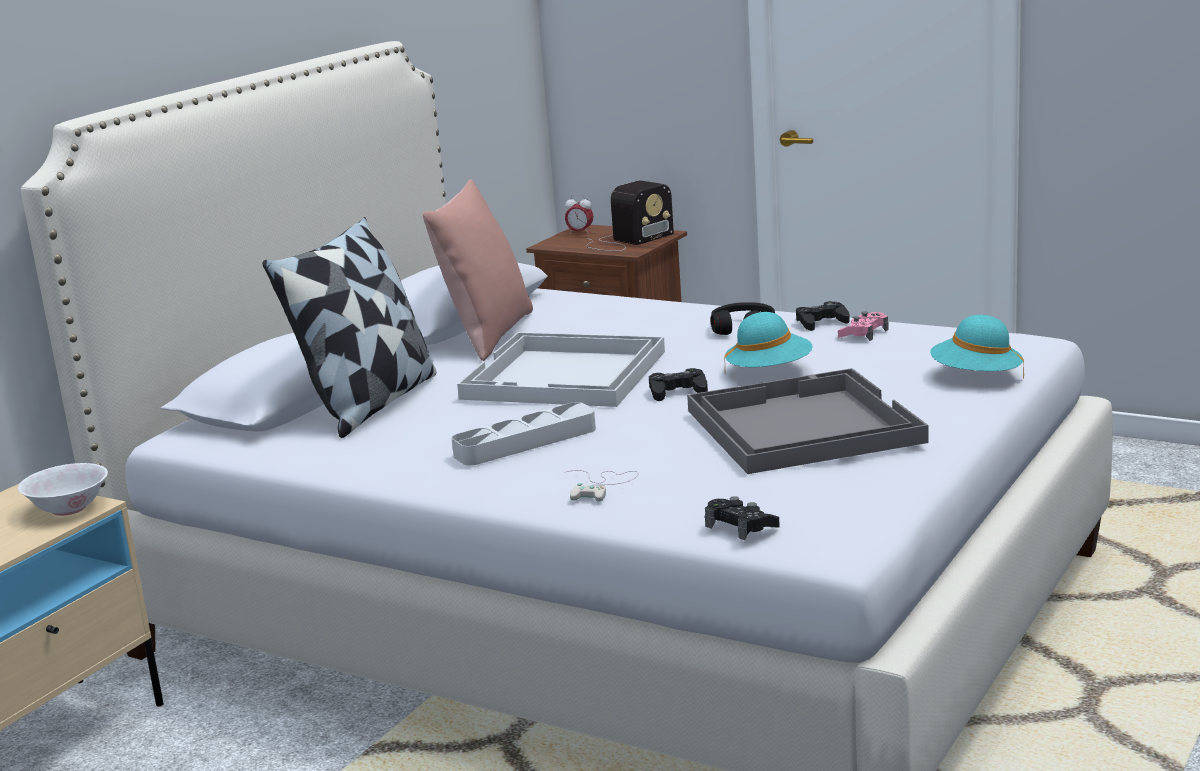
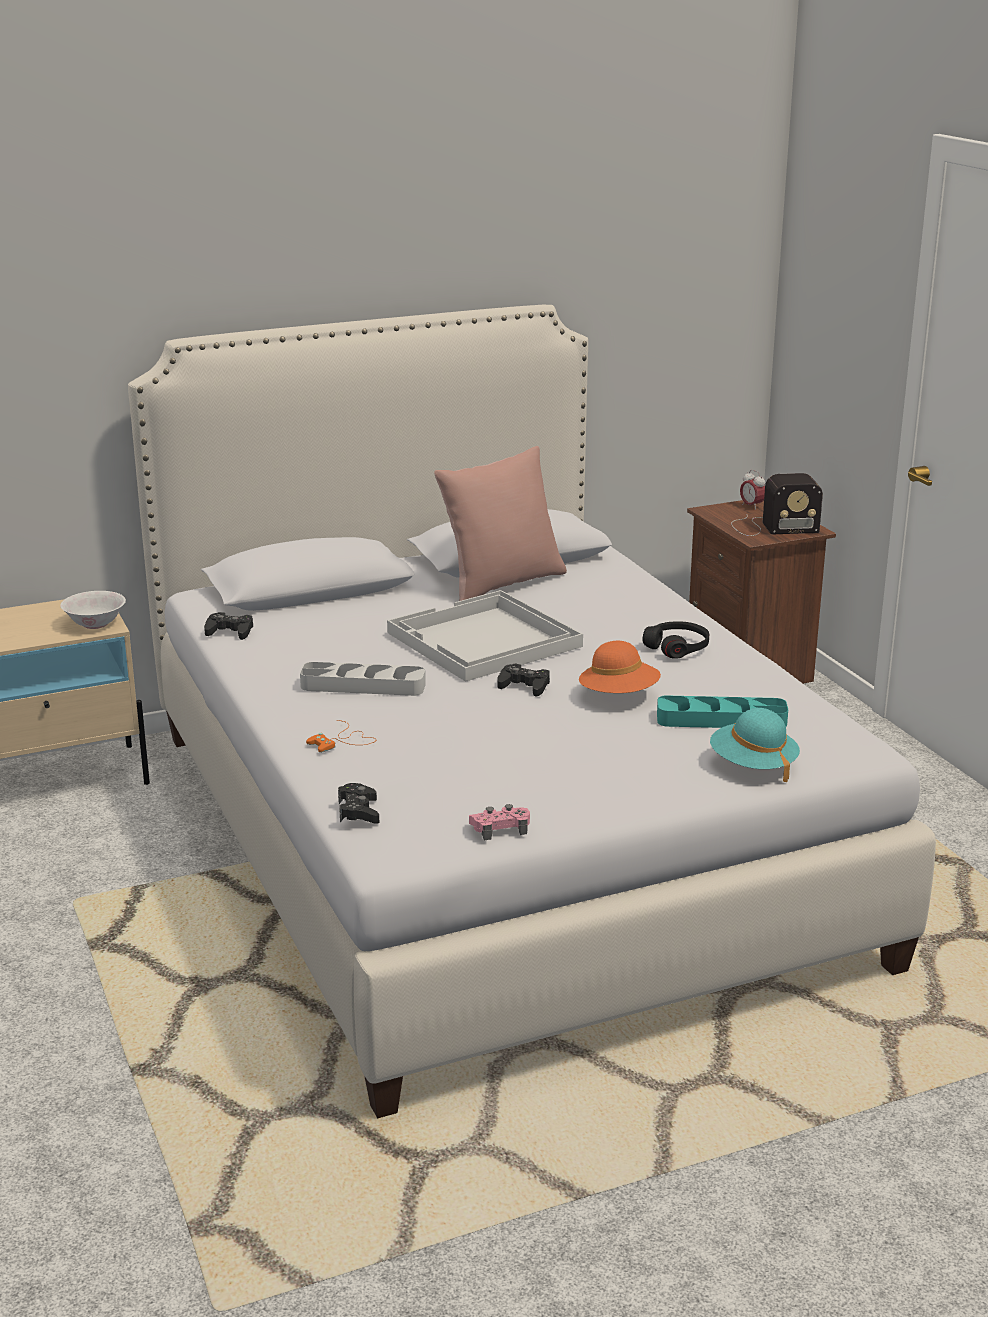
camera: 35 degrees right, 5 degrees up
pillow [262,217,436,438] -> none
white game controller [564,470,639,502] -> orange game controller [306,720,376,753]
grey tray [687,368,929,474] -> none
turquoise hat [724,312,813,372] -> orange hat [579,641,661,693]
black game controller [796,301,850,331] -> black game controller moved to [204,612,253,640]
pink game controller [838,312,889,341] -> pink game controller moved to [469,804,530,840]
none -> turquoise tray [657,695,788,728]

